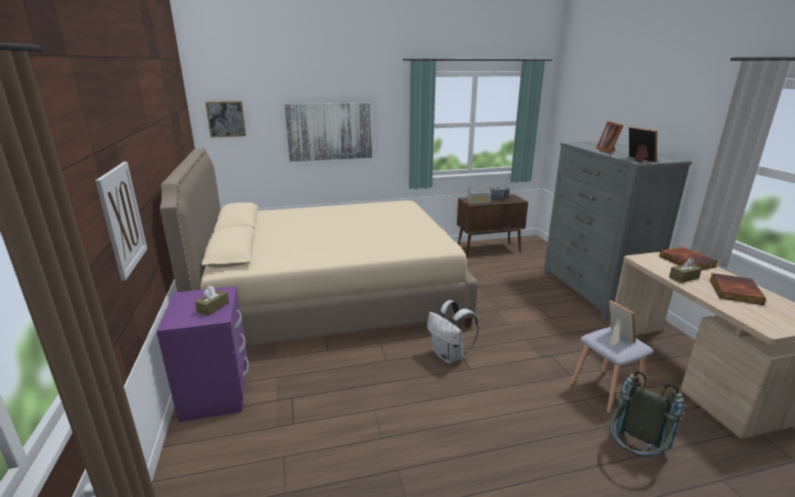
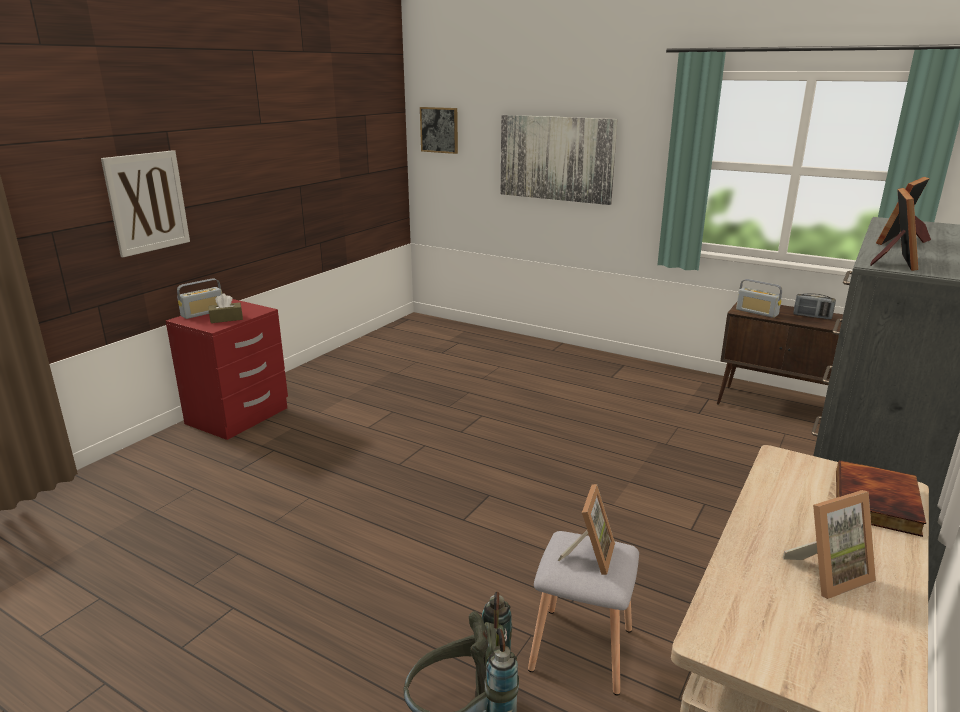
camera: 45 degrees right, 0 degrees up
purple nightstand [156,286,249,422] -> red nightstand [166,299,288,440]
beige bed [160,148,478,347] -> none
white backpack [427,300,479,364] -> none
brown tissue box [669,258,702,283] -> none
book [709,273,766,305] -> picture frame [783,490,876,599]
none -> radio [177,279,222,319]

